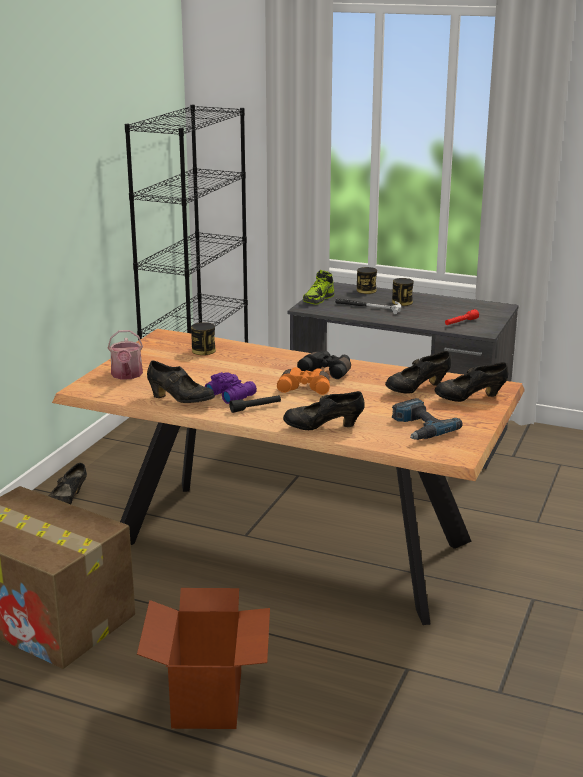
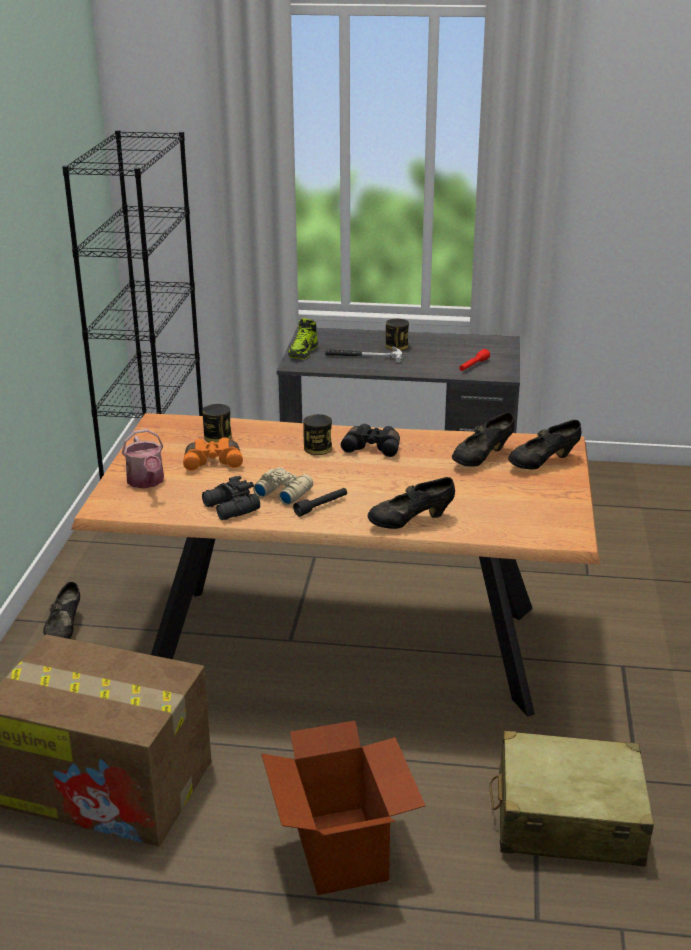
camera: 15 degrees left, 5 degrees up
black shoe [147,361,215,403] -> black binoculars [202,476,260,520]
purple binoculars [205,372,257,404] -> beige binoculars [253,467,313,505]
orange binoculars [277,367,330,395] -> orange binoculars moved to [183,437,243,471]
can [357,267,377,294] -> can moved to [303,414,332,455]
power drill [392,398,463,440] -> none
none -> beige suitcase [489,730,654,867]

